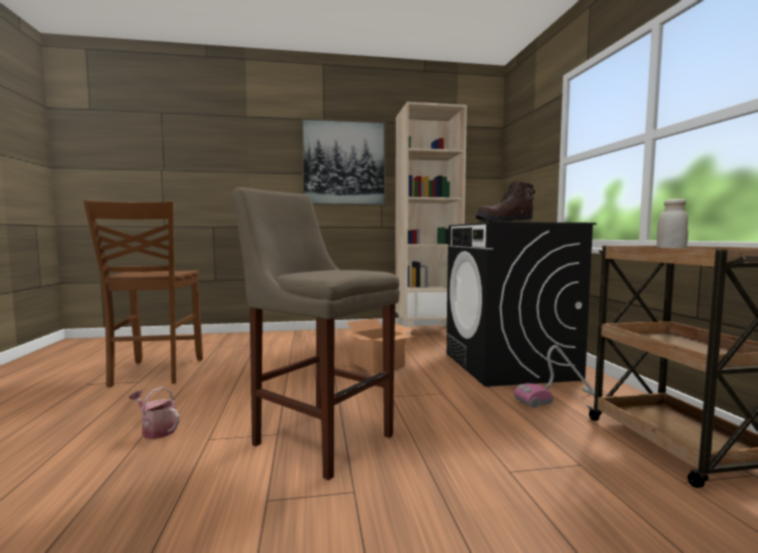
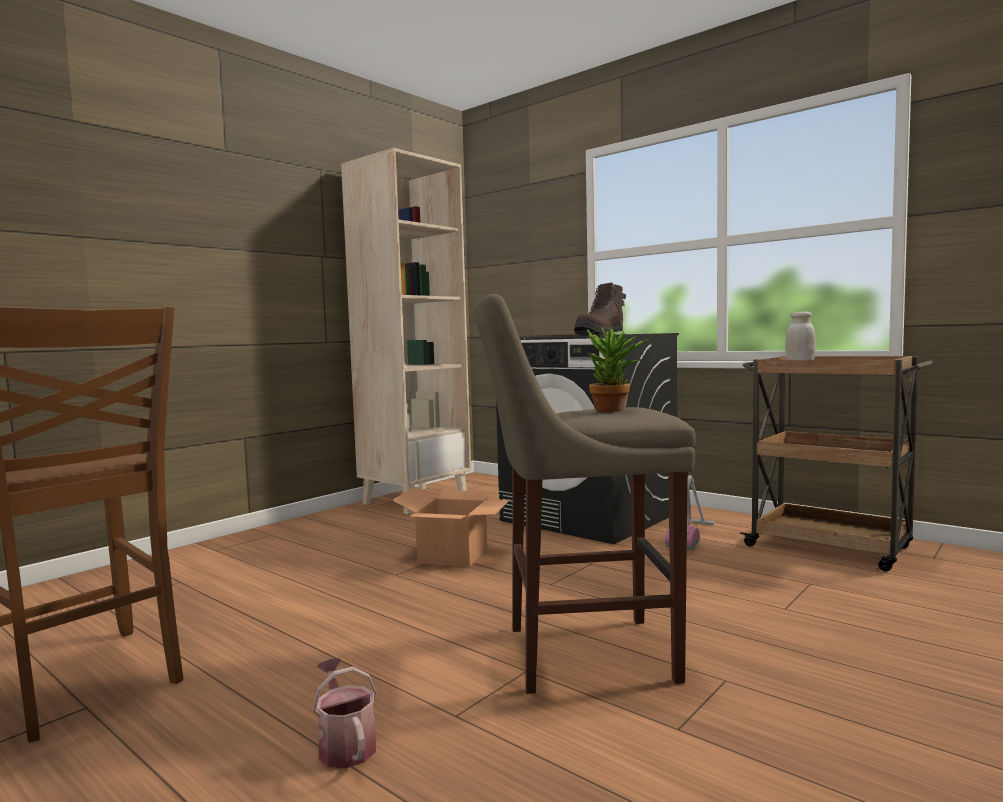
camera: 40 degrees left, 0 degrees up
watering can [129,387,179,439] -> watering can turned 75 degrees clockwise [313,658,377,768]
picture [301,118,386,206] -> none
none -> potted plant [587,326,649,412]

